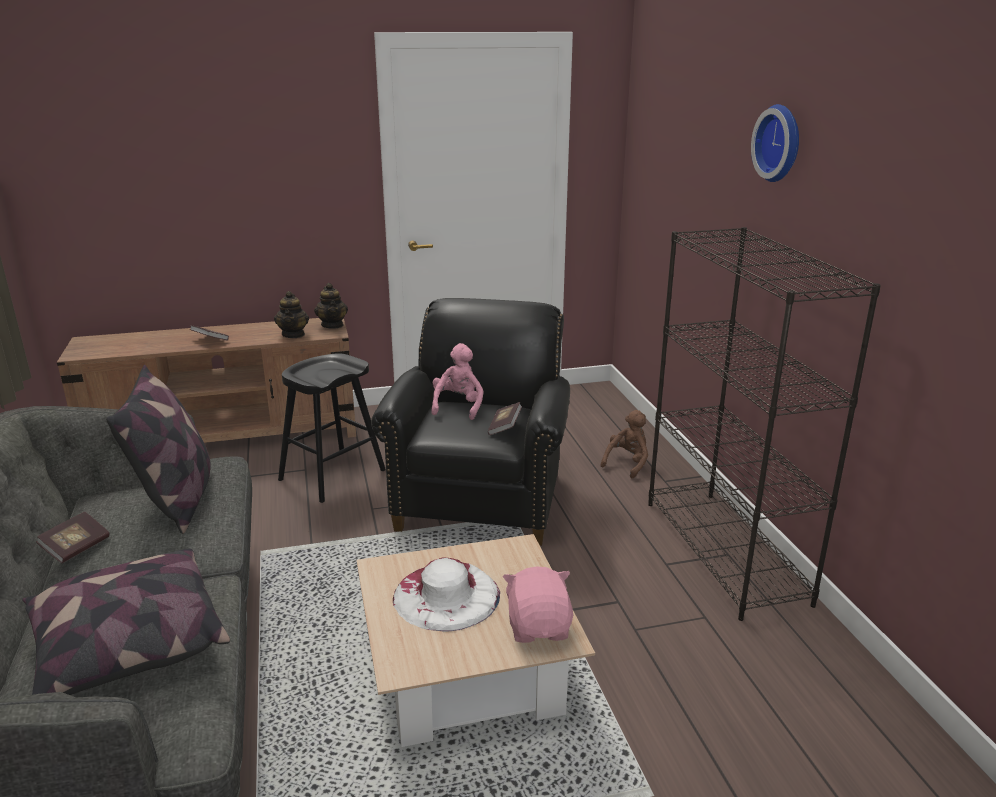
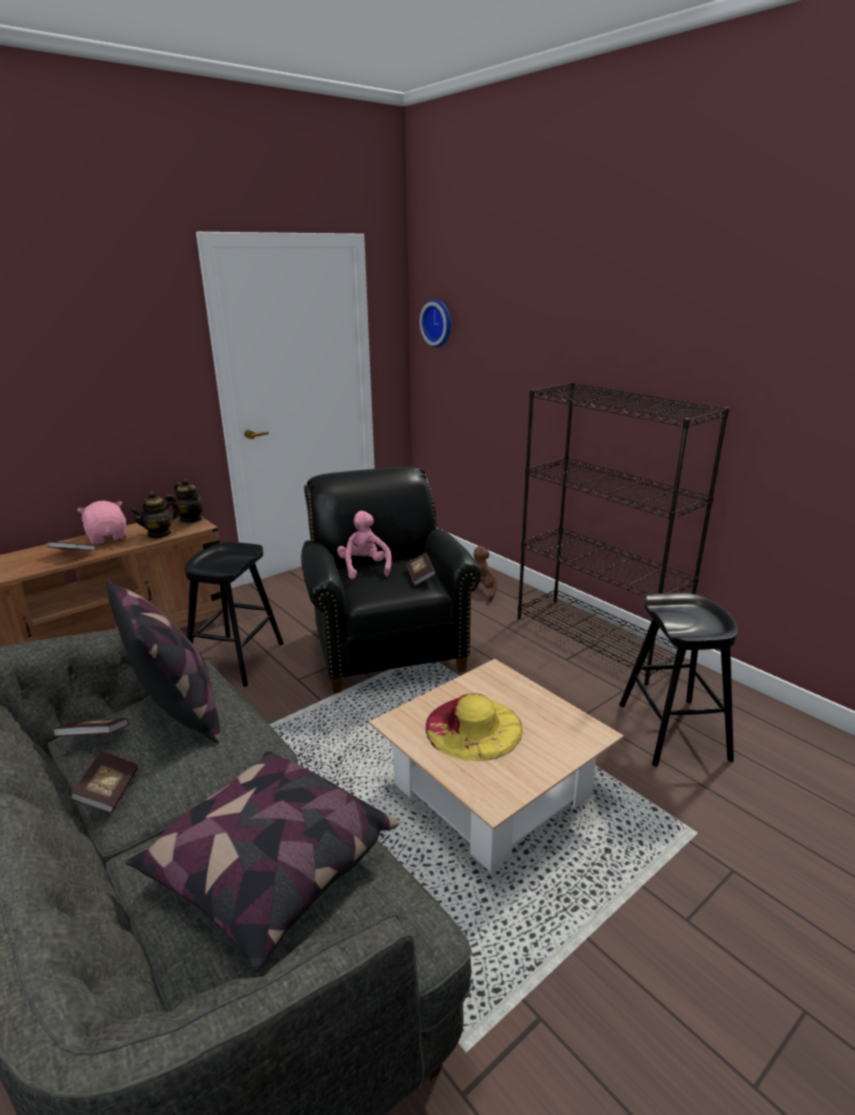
camera: 25 degrees left, 0 degrees up
teapot [274,291,309,338] -> teapot turned 75 degrees clockwise [129,491,181,539]
white hat [393,558,500,632] -> yellow hat [426,693,523,761]
pink plush toy [503,567,573,643] -> pink plush toy moved to [77,501,126,544]
wall clock [751,104,799,182] -> wall clock moved to [420,299,451,347]
none -> book [52,718,129,736]
none -> black stool [619,593,738,767]

